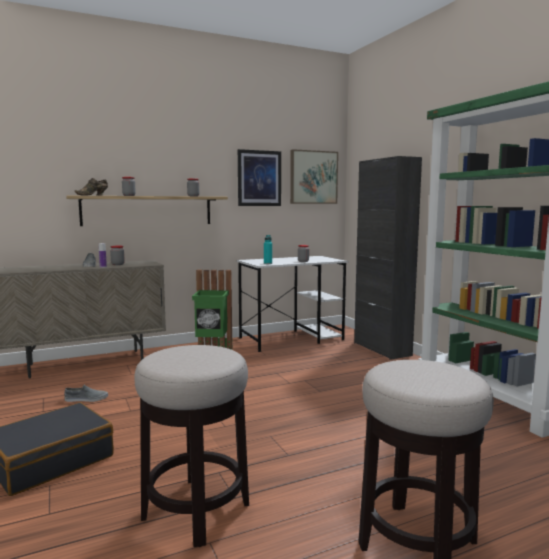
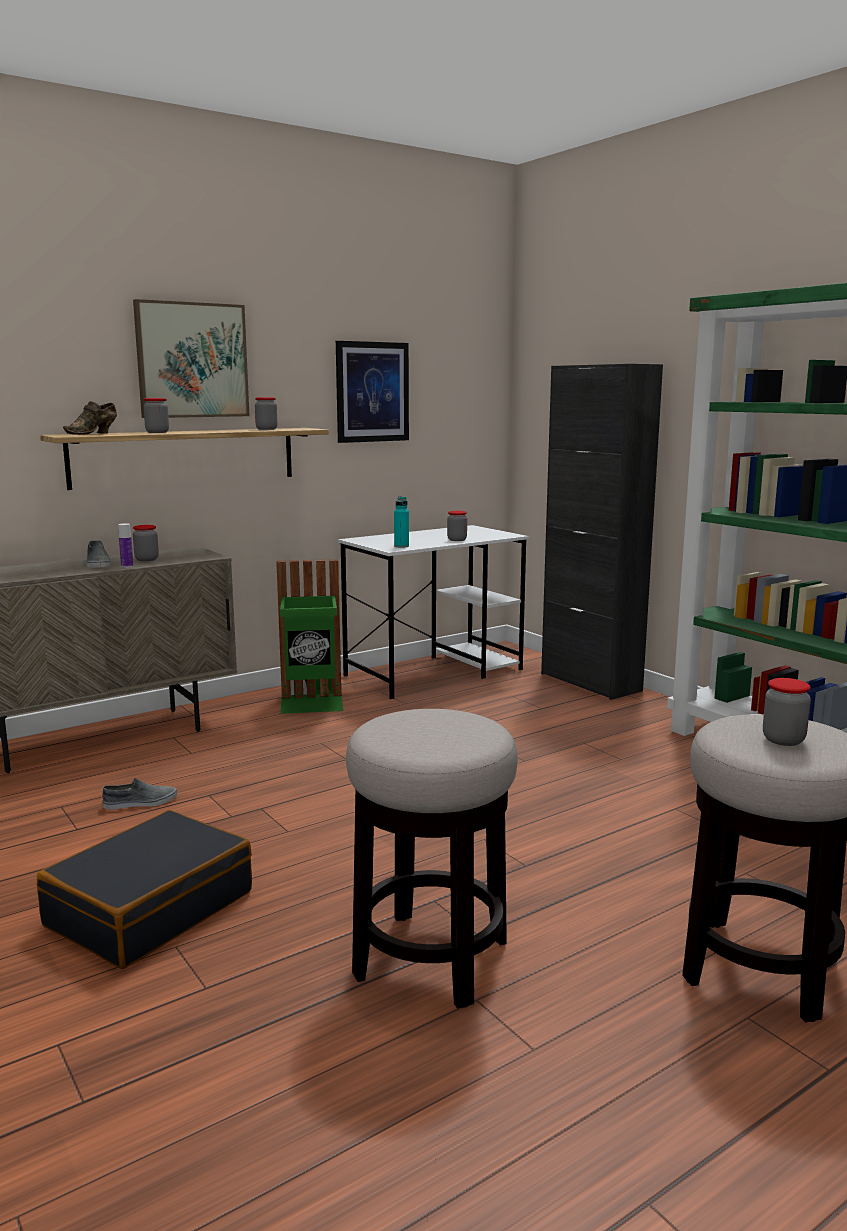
camera: 10 degrees left, 5 degrees up
picture [290,149,338,204] -> picture moved to [133,299,249,418]
none -> jar [763,678,811,746]

